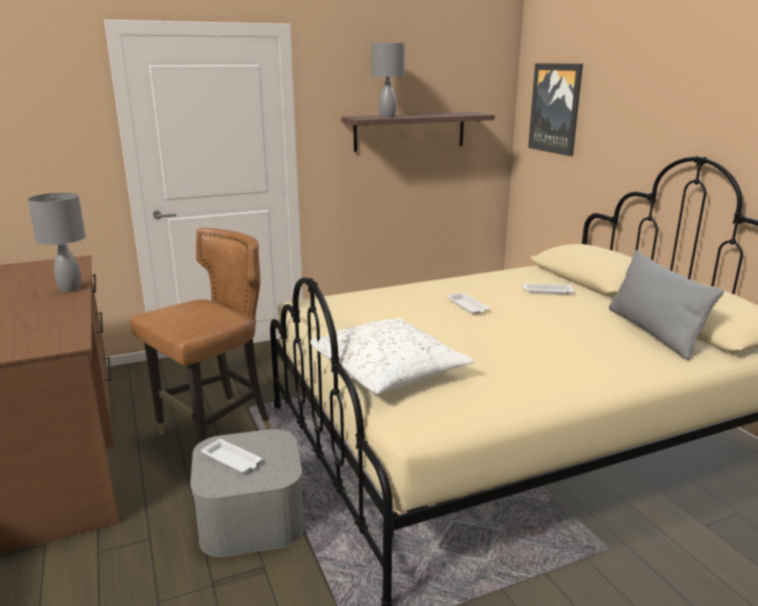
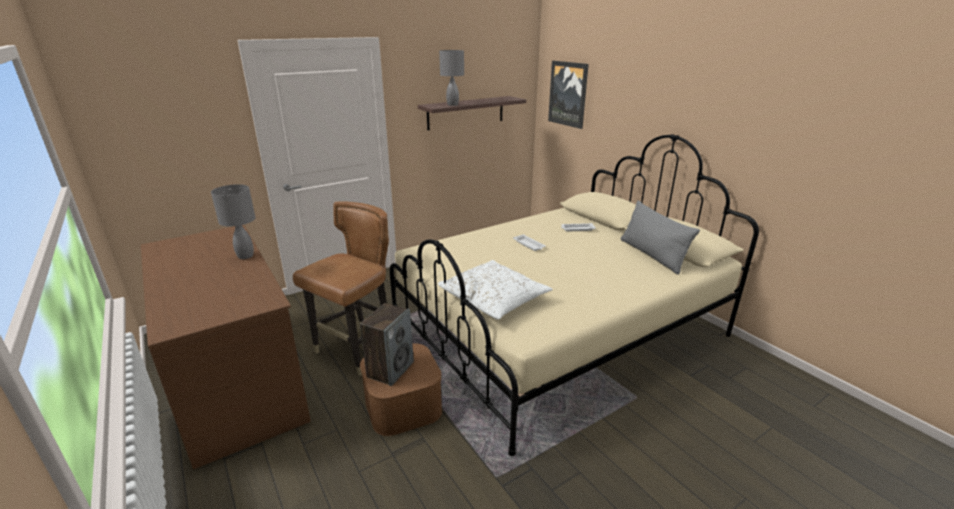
camera: 10 degrees left, 5 degrees up
grey storage box [190,429,304,557] -> brown storage box [360,343,442,436]
white tray [201,438,262,473] -> speaker [360,303,414,386]

